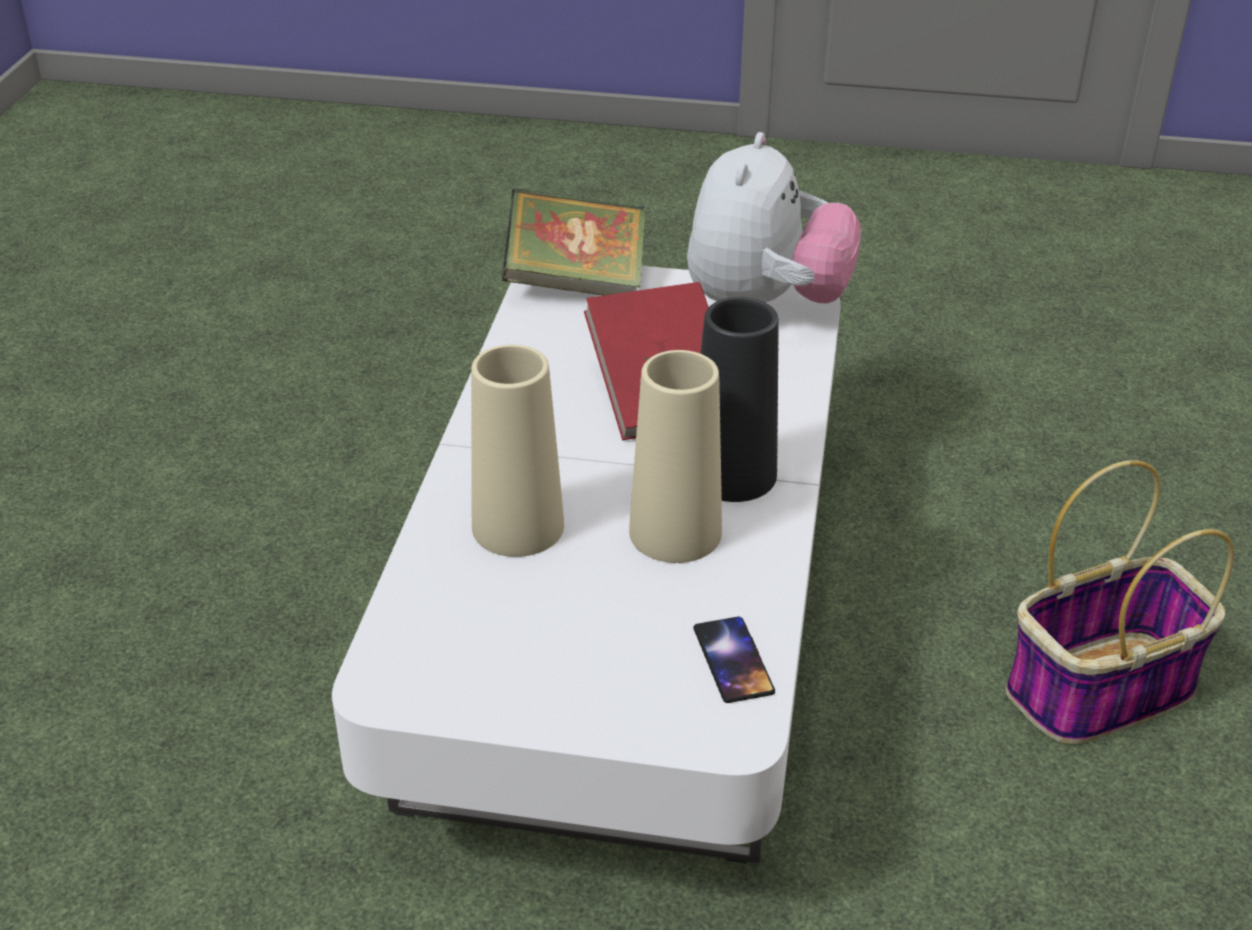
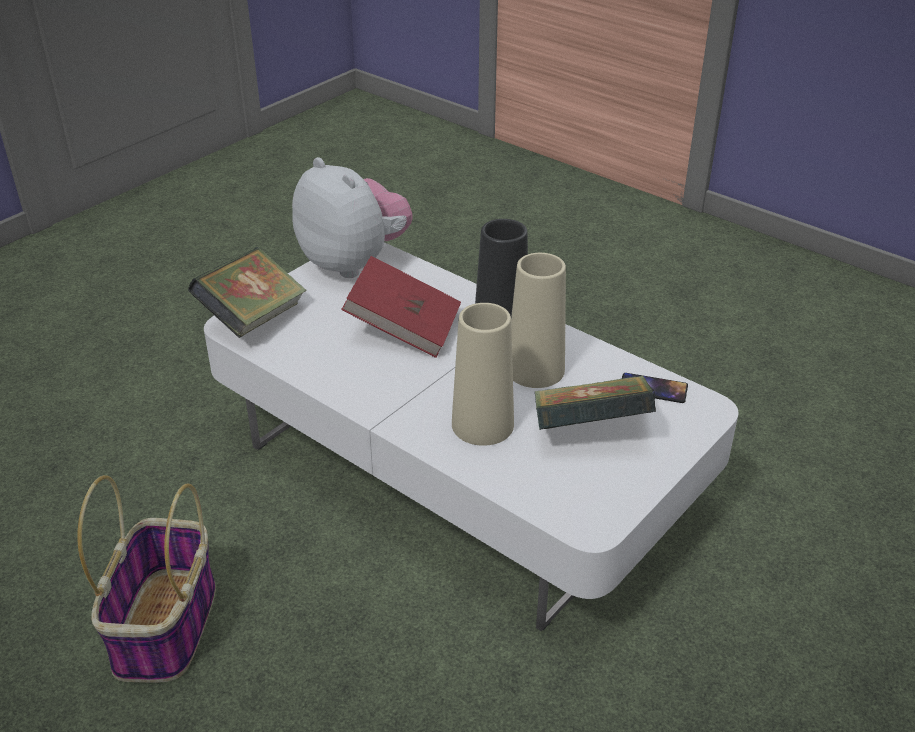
camera: 60 degrees left, 0 degrees up
basket [1005,460,1234,744] -> basket moved to [77,475,216,683]
none -> book [535,376,656,430]

